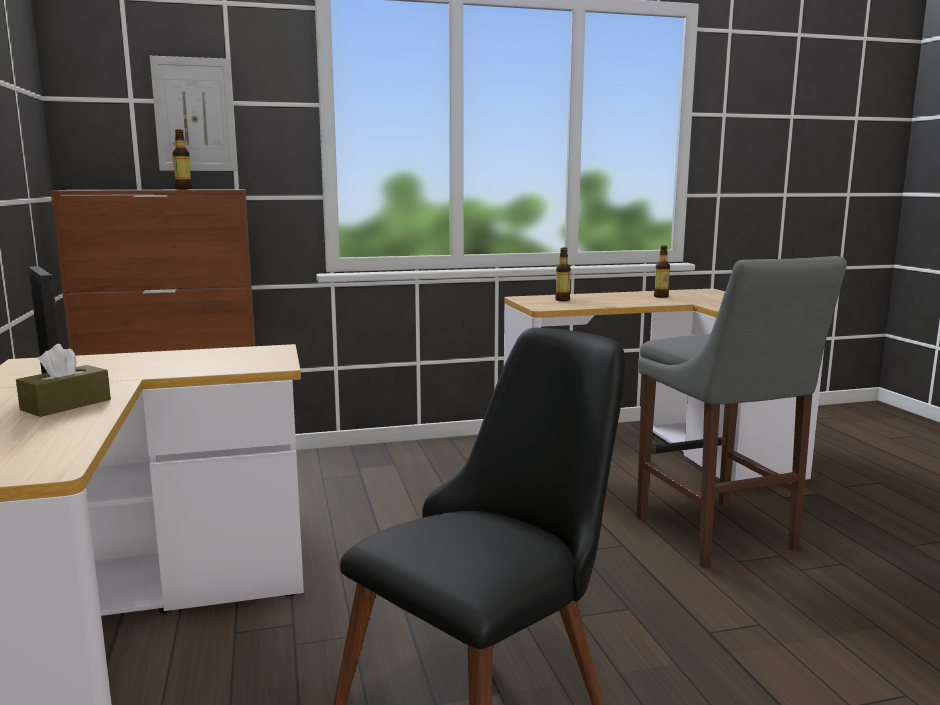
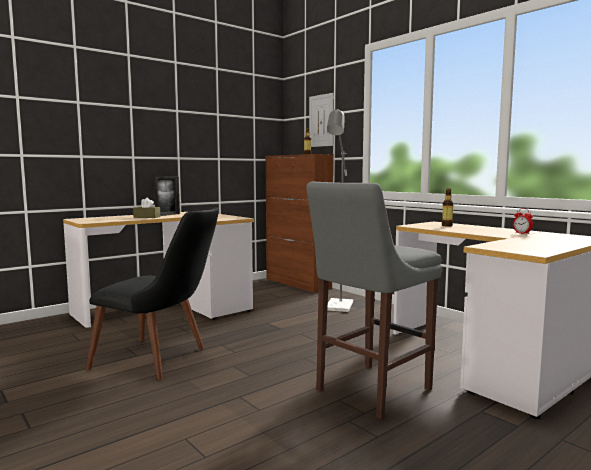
camera: 65 degrees right, 5 degrees down
bottle [654,245,670,298] -> alarm clock [513,208,533,234]
none -> grey floor lamp [327,109,353,312]

